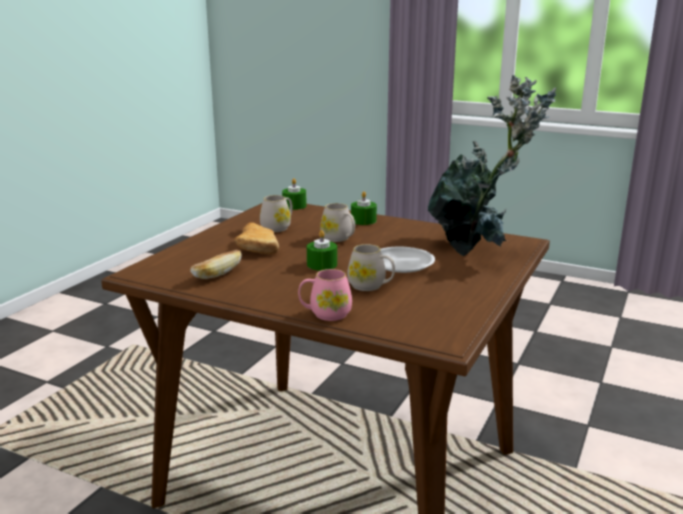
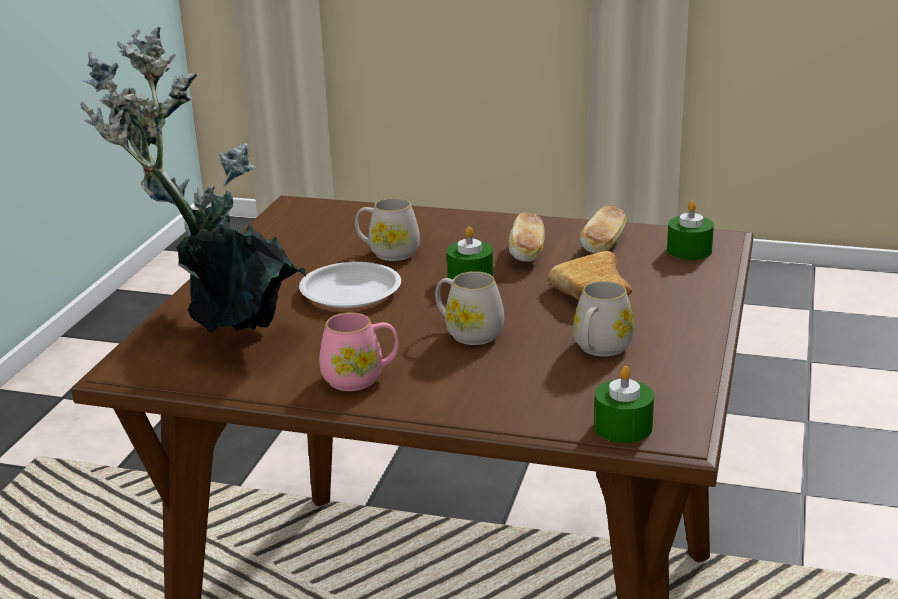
camera: 170 degrees right, 5 degrees up
pink mug [298,269,352,321] -> pink mug moved to [319,312,398,391]
green candle [351,191,377,225] -> green candle moved to [667,201,714,260]
none -> bread [509,212,544,262]

